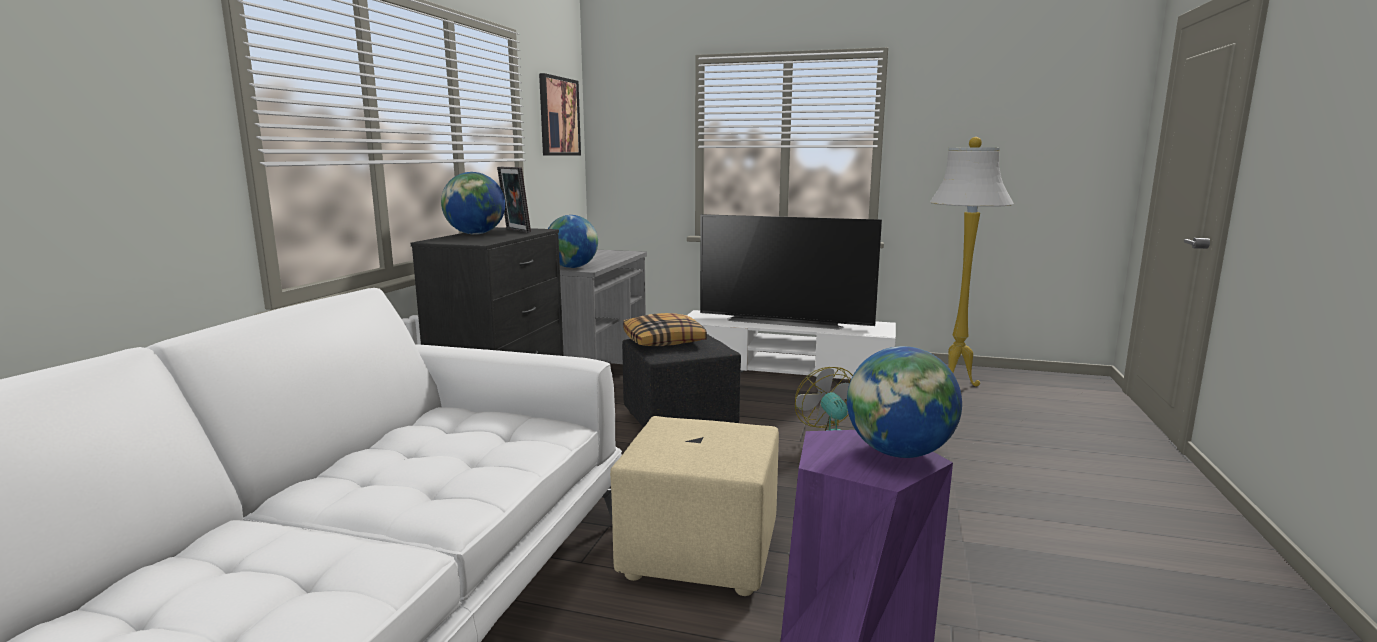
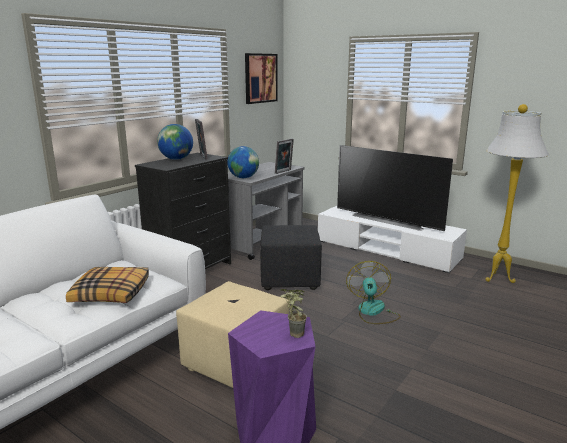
camera: 20 degrees right, 5 degrees up
pillow [623,313,707,346] -> pillow moved to [66,267,149,303]
globe [847,346,962,458] -> potted plant [280,289,307,338]
none -> picture frame [275,139,294,174]

